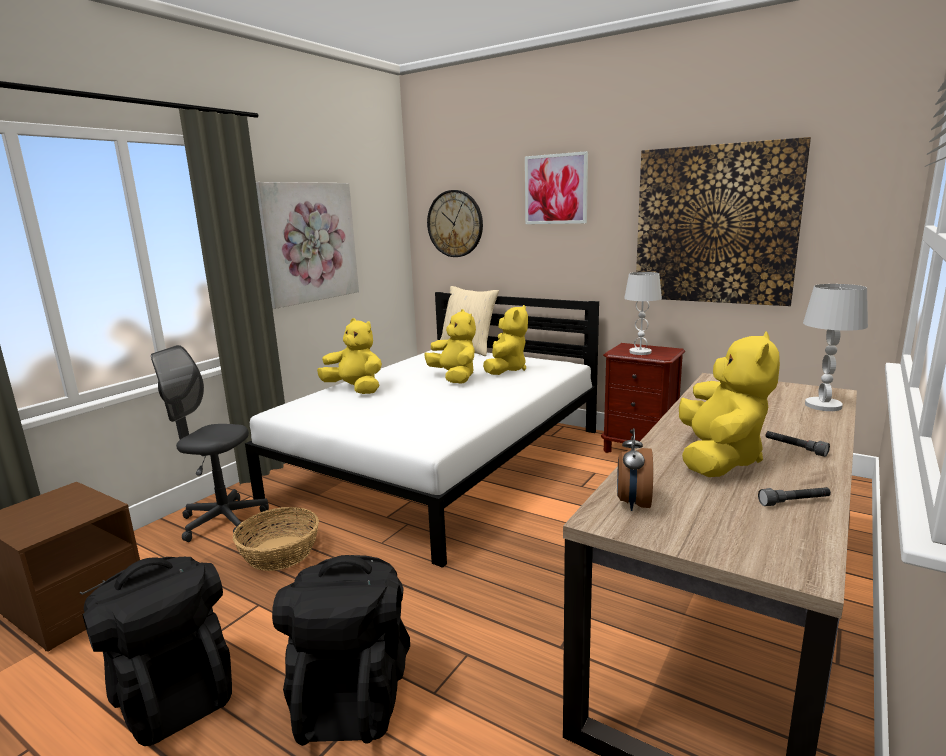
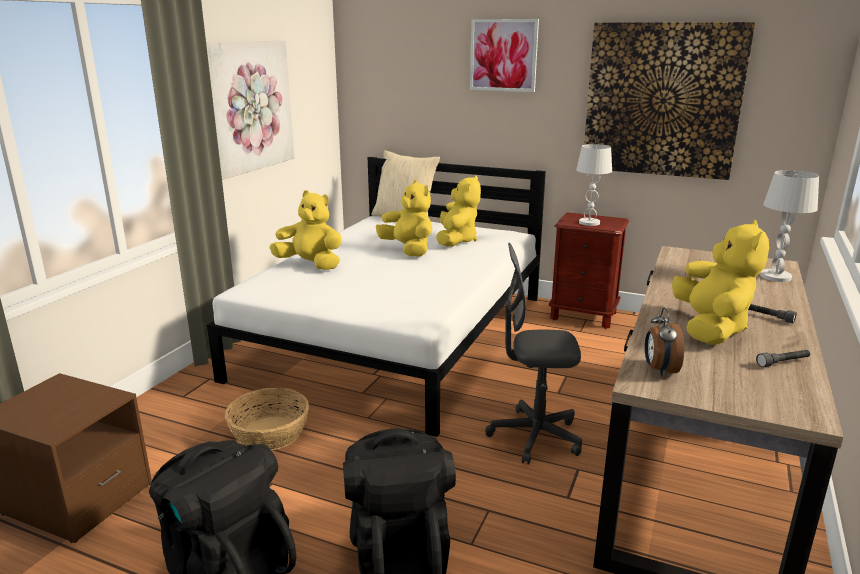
camera: 10 degrees left, 5 degrees up
grey office chair [151,345,269,542] -> grey office chair moved to [485,243,582,464]
wall clock [427,190,483,257] -> none

